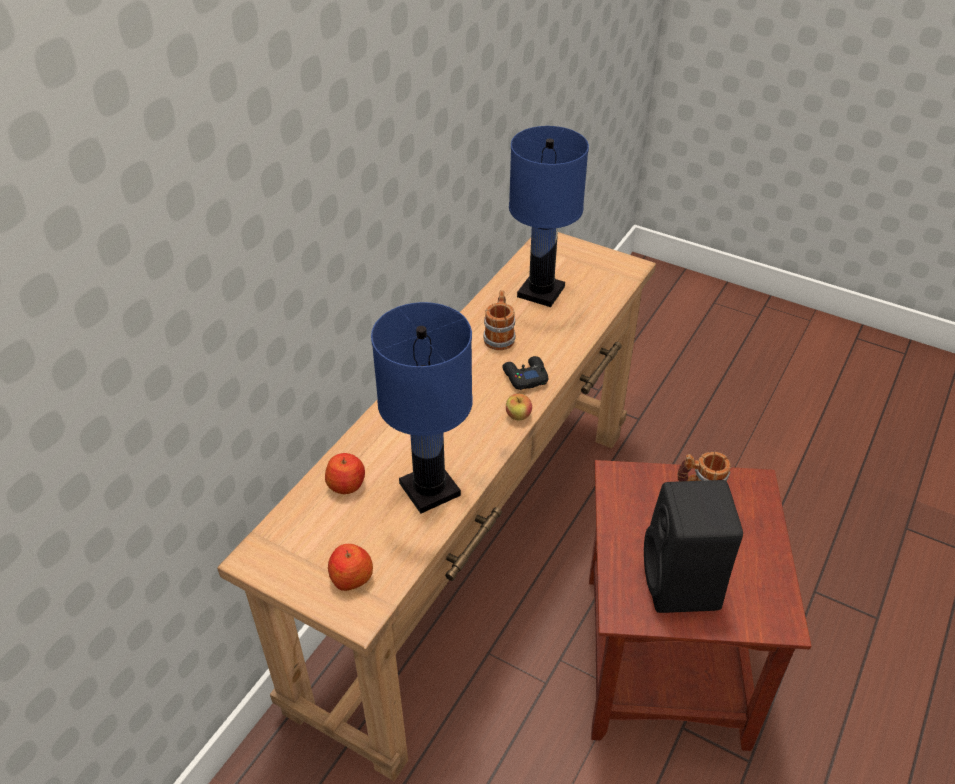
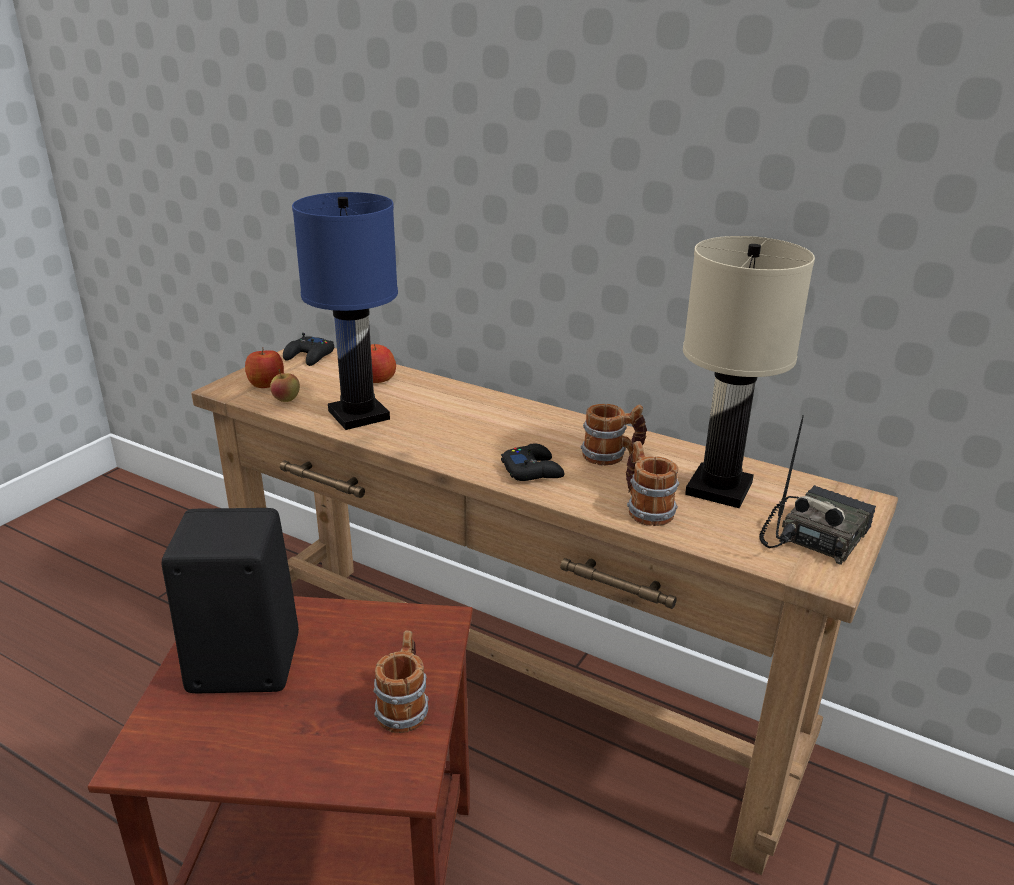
camera: 90 degrees right, 15 degrees down
apple [506,394,532,421] -> apple moved to [270,369,300,402]
blue table lamp [509,126,589,307] -> beige table lamp [683,236,815,508]
none -> black game controller [283,333,334,366]
none -> mug [626,441,679,526]
none -> radio [759,415,876,565]

